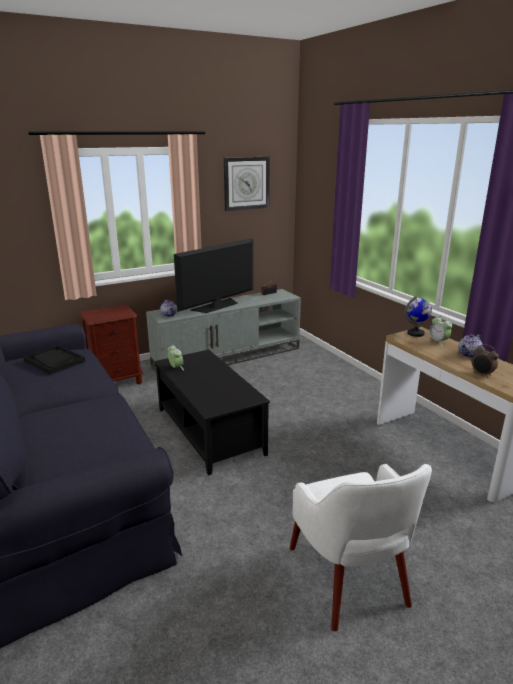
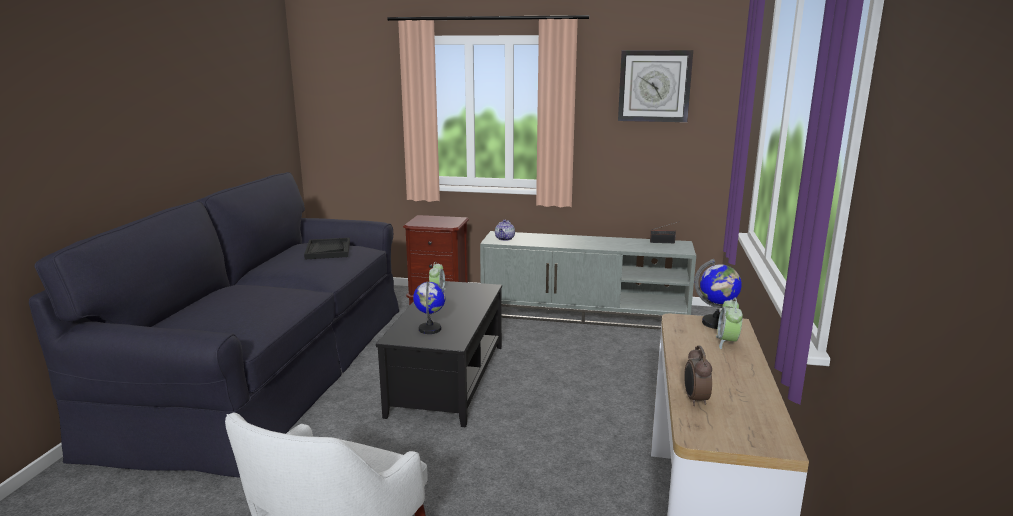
camera: 40 degrees right, 5 degrees down
television [174,239,253,313] -> none
teapot [458,334,483,358] -> none
none -> globe [413,281,445,334]

